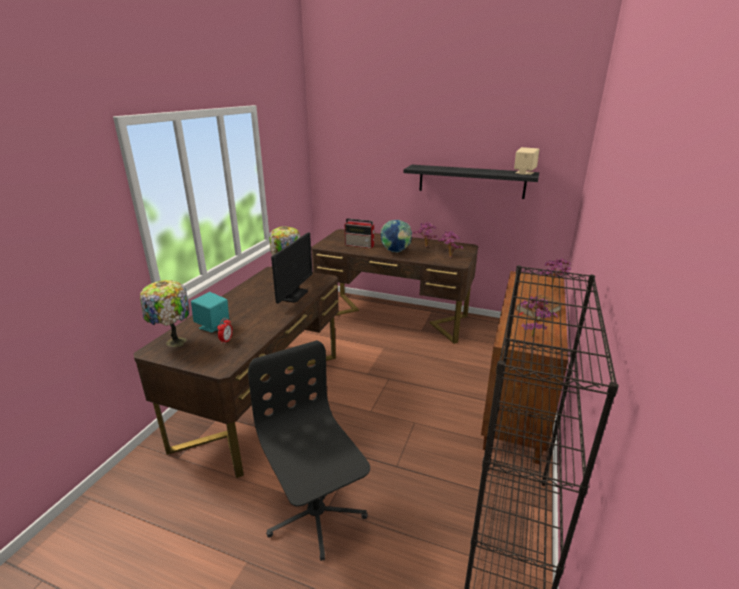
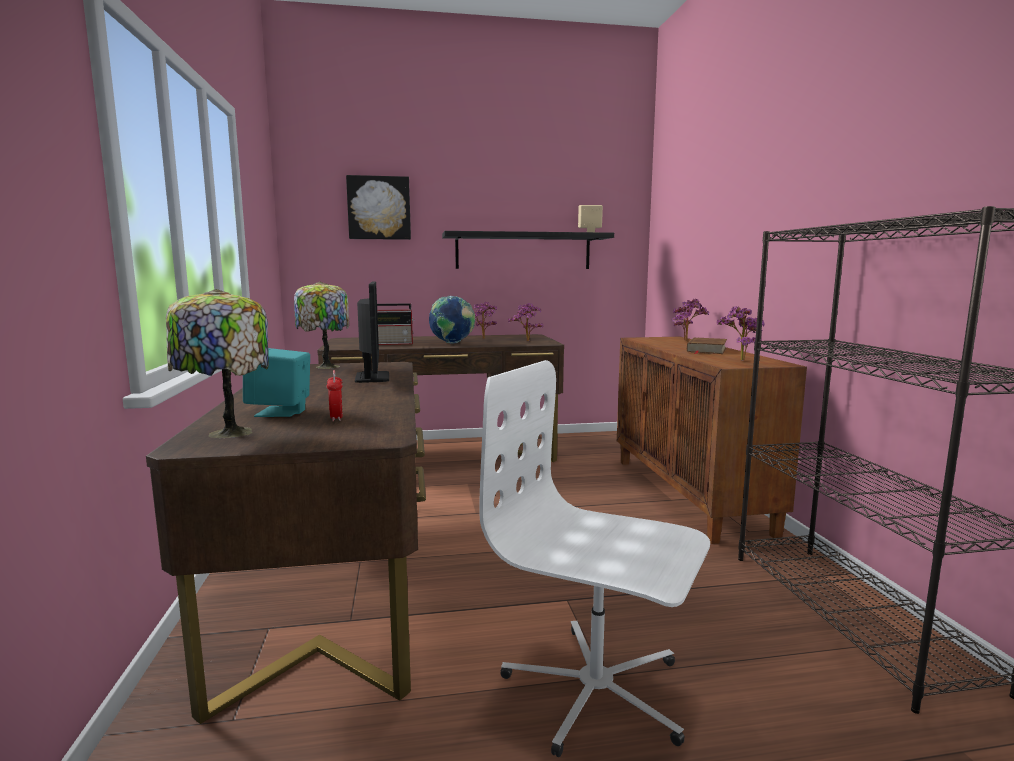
camera: 30 degrees left, 15 degrees down
black office chair [248,340,370,561] -> white office chair [479,360,710,757]
none -> picture [346,175,411,240]

